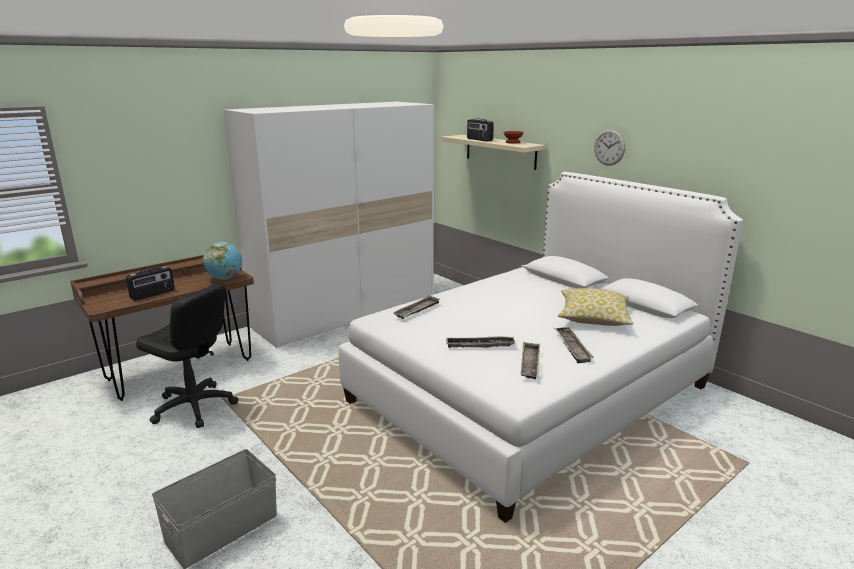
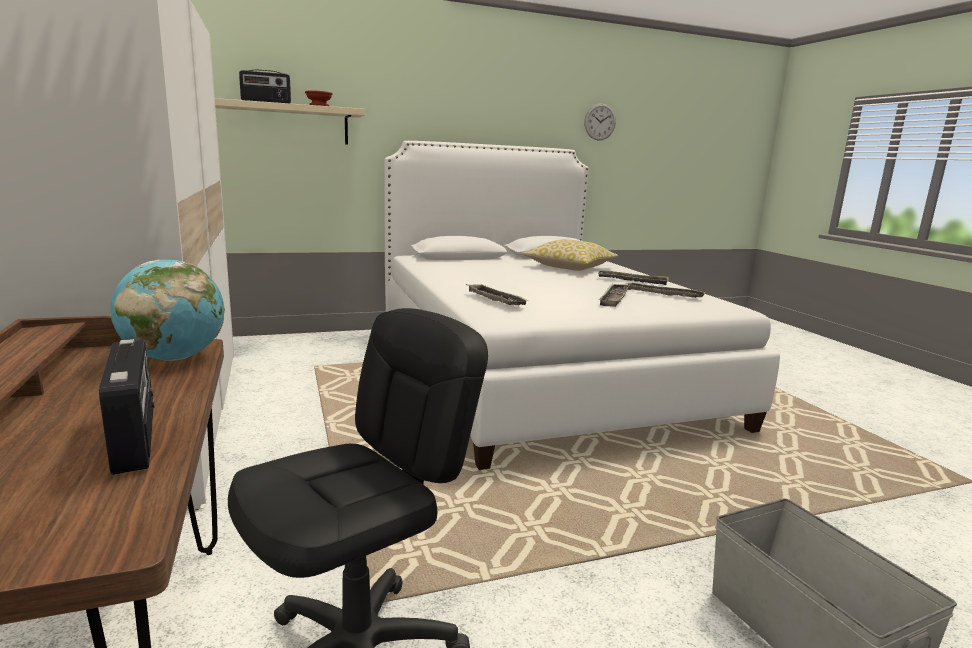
camera: 70 degrees left, 5 degrees down
wall clock [594,129,625,166] -> wall clock moved to [584,103,616,141]

